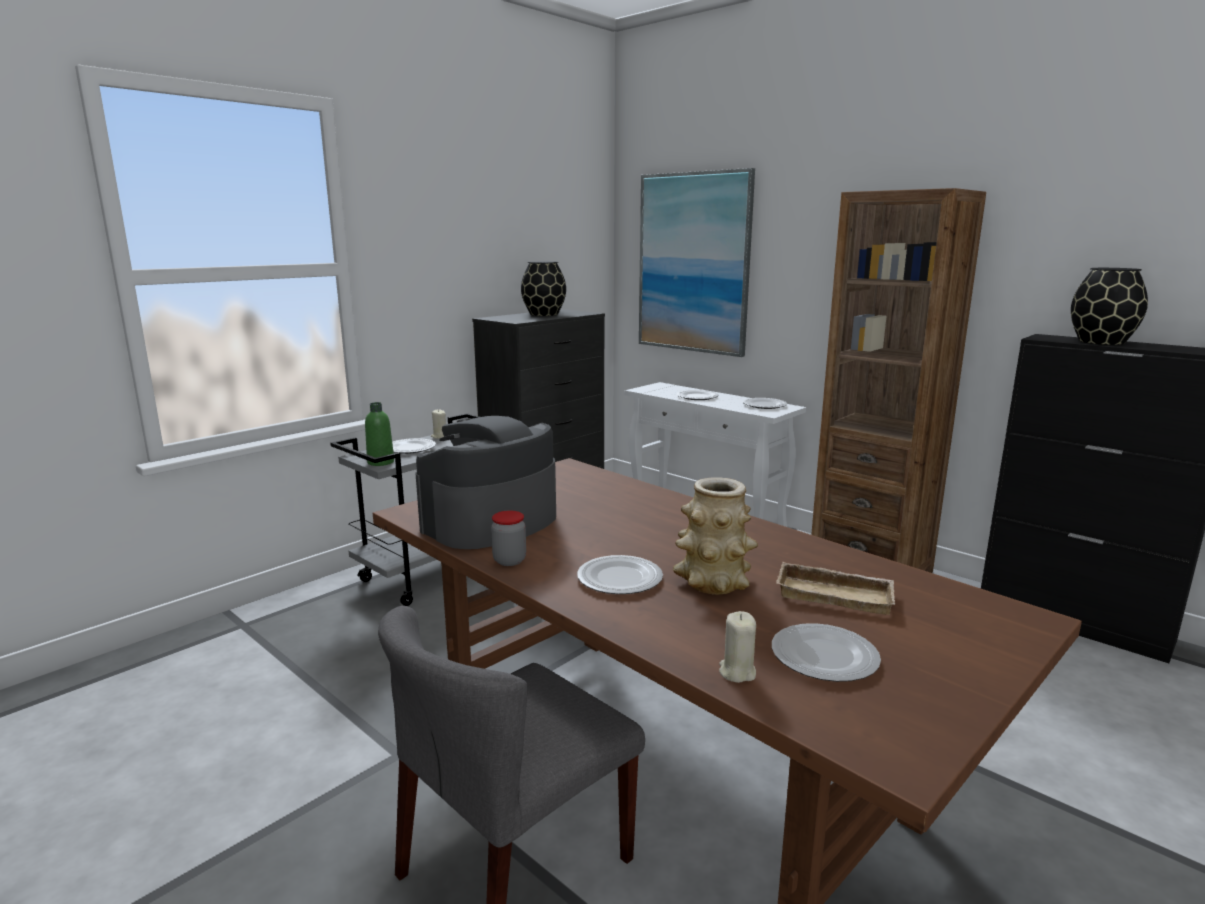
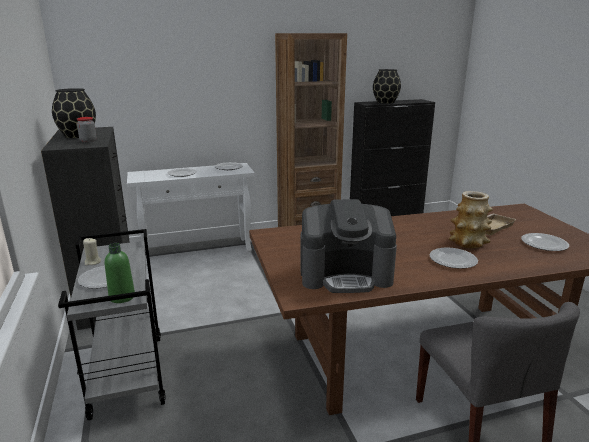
camera: 60 degrees left, 5 degrees up
coffee machine [416,416,556,549] -> coffee machine turned 75 degrees counterclockwise [300,199,397,293]
jar [491,511,526,566] -> jar moved to [77,117,97,143]
picture [639,168,755,357] -> none
beige candle [719,611,756,683] -> none

